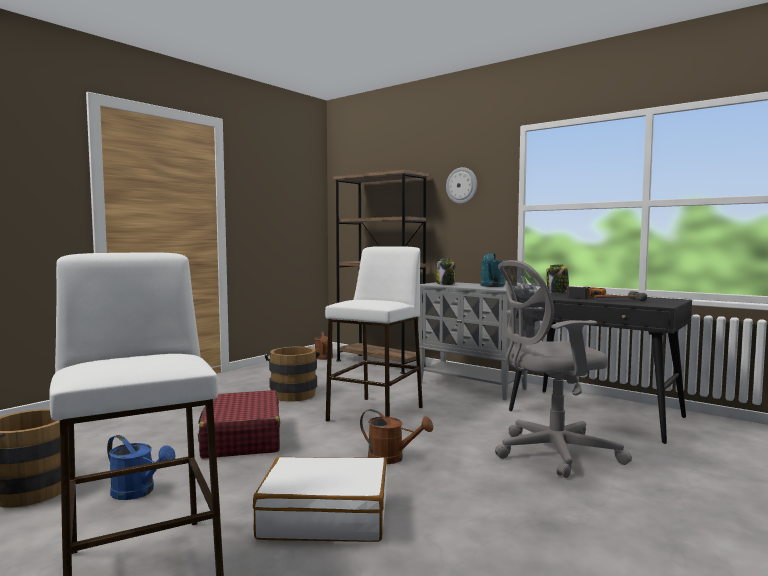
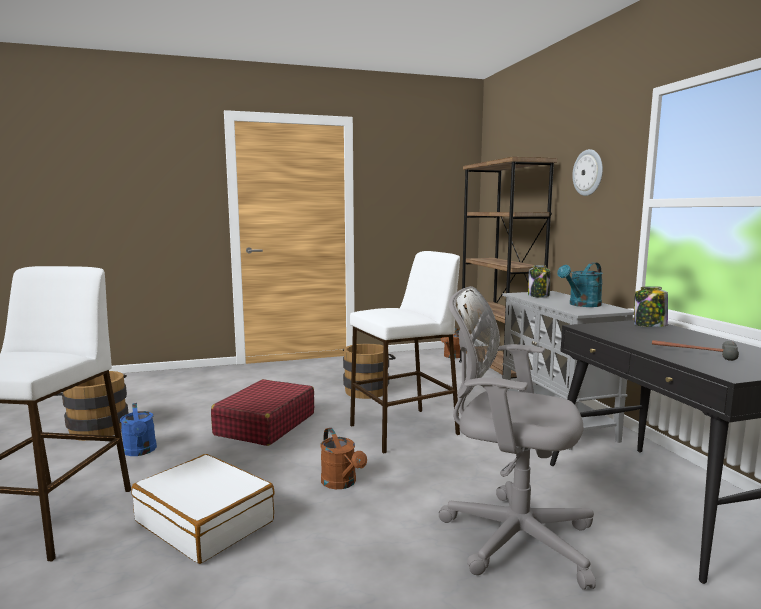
camera: 35 degrees right, 5 degrees up
power drill [567,286,606,299] -> none

